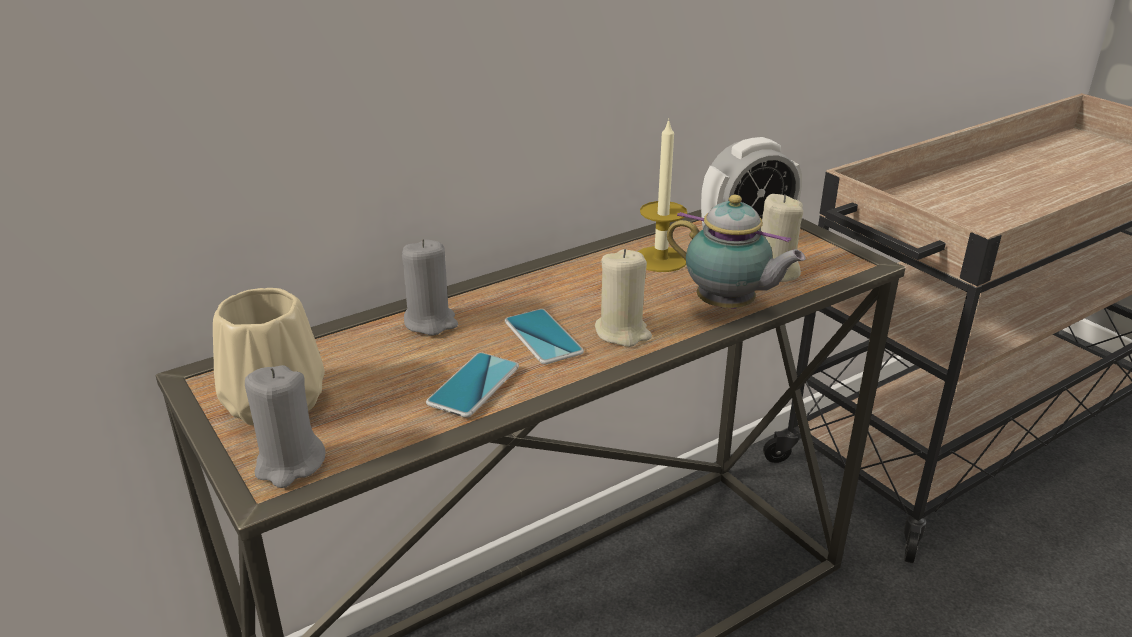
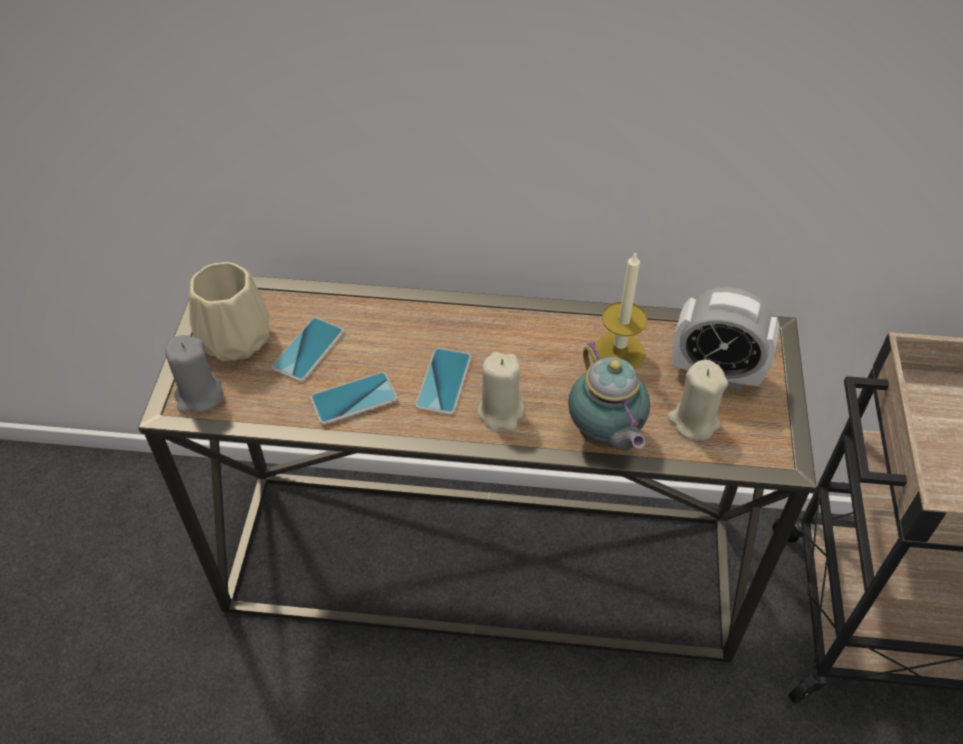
camera: 40 degrees right, 20 degrees up
grey candle [402,239,458,336] -> none
none -> phone [272,318,344,382]

